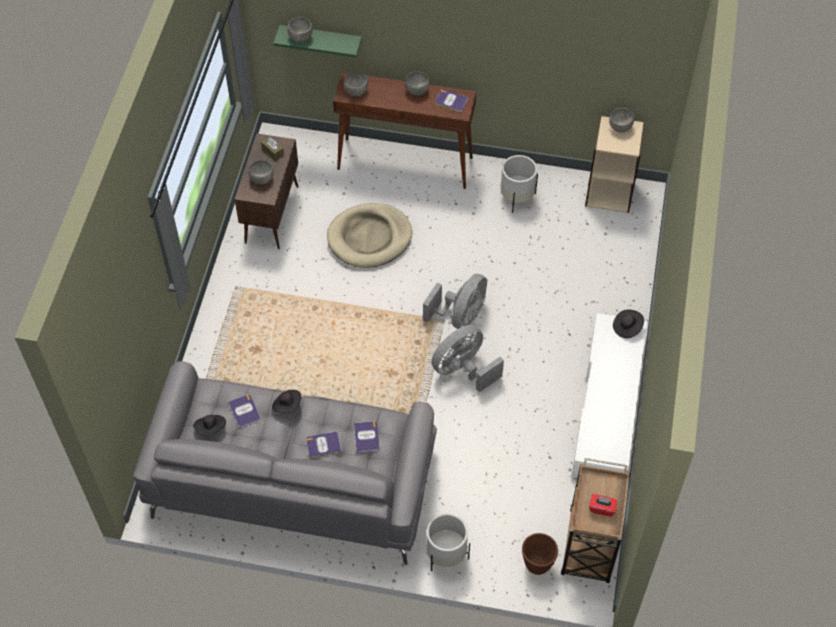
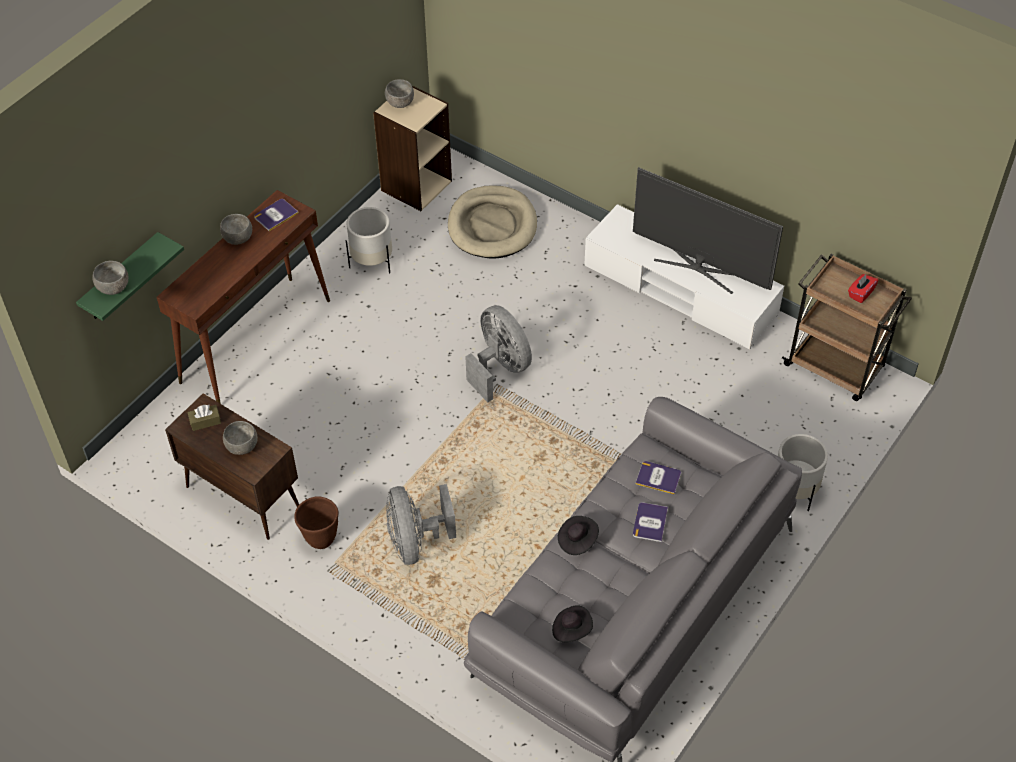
camera: 65 degrees left, 5 degrees down
book [228,394,260,428] -> none
beige dog bed [327,203,412,268] -> beige dog bed moved to [448,185,537,259]
grey bowl [344,72,368,96] -> none
grey fan [431,325,504,392] -> grey fan moved to [386,484,456,565]
brown planter [522,533,558,575] -> brown planter moved to [295,496,339,549]
black hat [613,310,644,338] -> none
none -> television [633,167,783,294]

